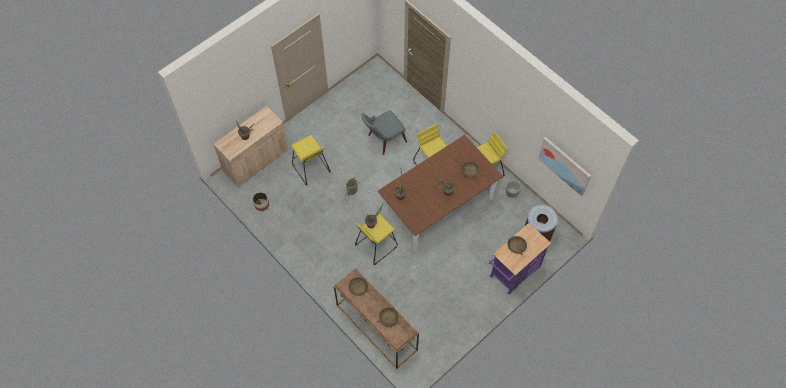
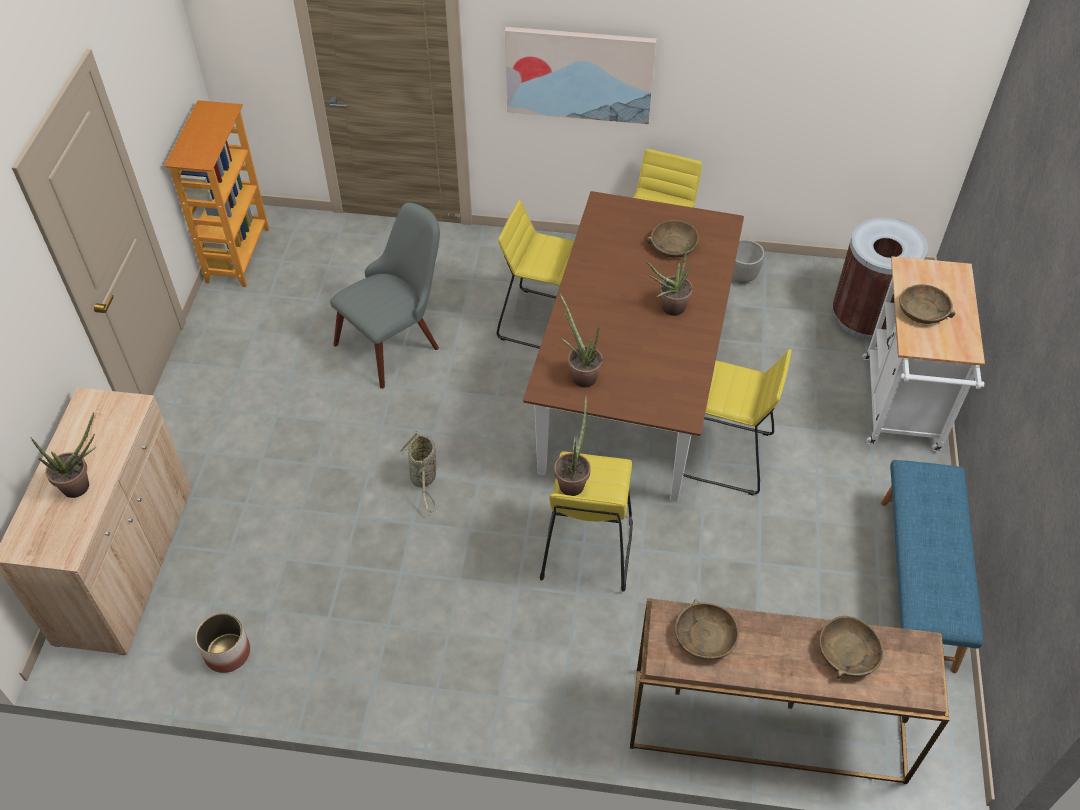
camera: 40 degrees left, 10 degrees down
yellow stool [291,135,331,185] -> yellow stool moved to [683,349,792,495]
grey chair [362,110,407,155] -> grey chair turned 150 degrees counterclockwise [330,202,440,389]
purple cart [489,223,551,295] -> white cart [862,256,985,451]
picture [538,137,591,197] -> picture moved to [505,27,656,124]
none -> bookcase [164,100,269,287]
none -> blue bench [881,460,984,673]

